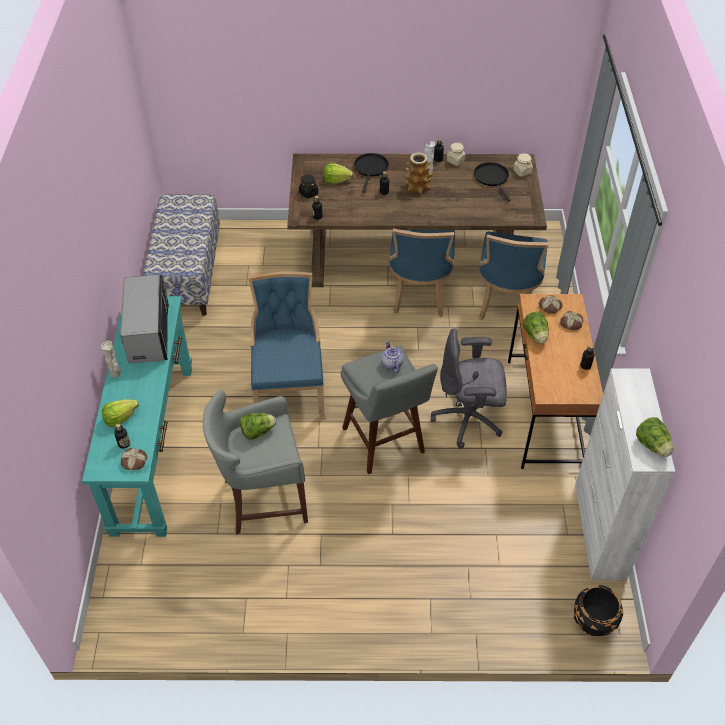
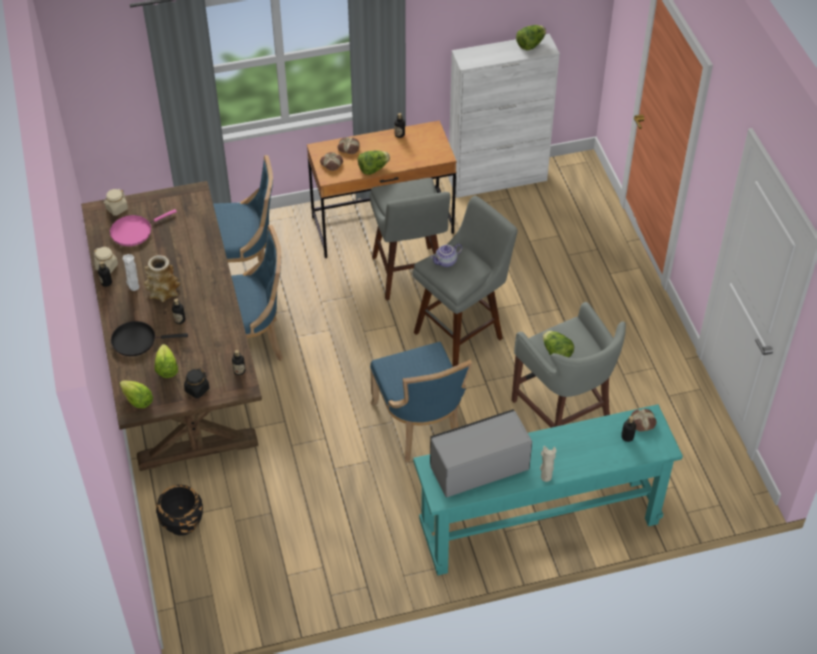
camera: 105 degrees left, 0 degrees up
lettuce [102,399,139,427] -> lettuce moved to [119,380,153,408]
bench [143,194,220,316] -> none
blue chair [248,271,326,420] -> blue chair turned 90 degrees counterclockwise [370,342,472,462]
grey office chair [431,328,507,449] -> grey stool [370,178,451,300]
black frying pan [474,162,511,202] -> pink frying pan [110,209,177,246]
black planter [574,585,623,636] -> black planter moved to [156,484,203,535]

